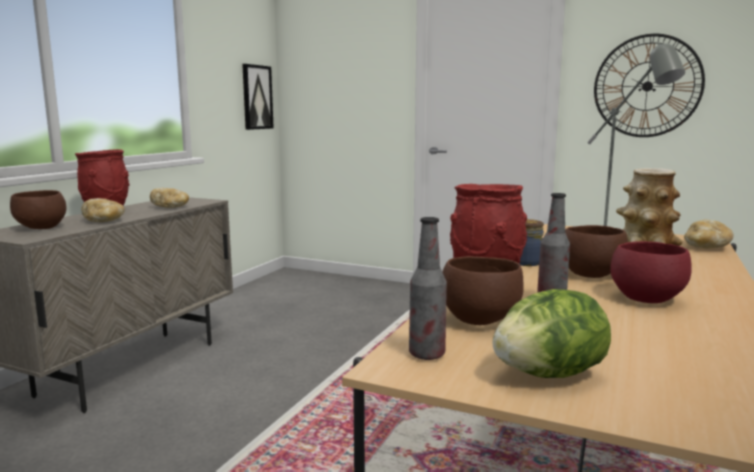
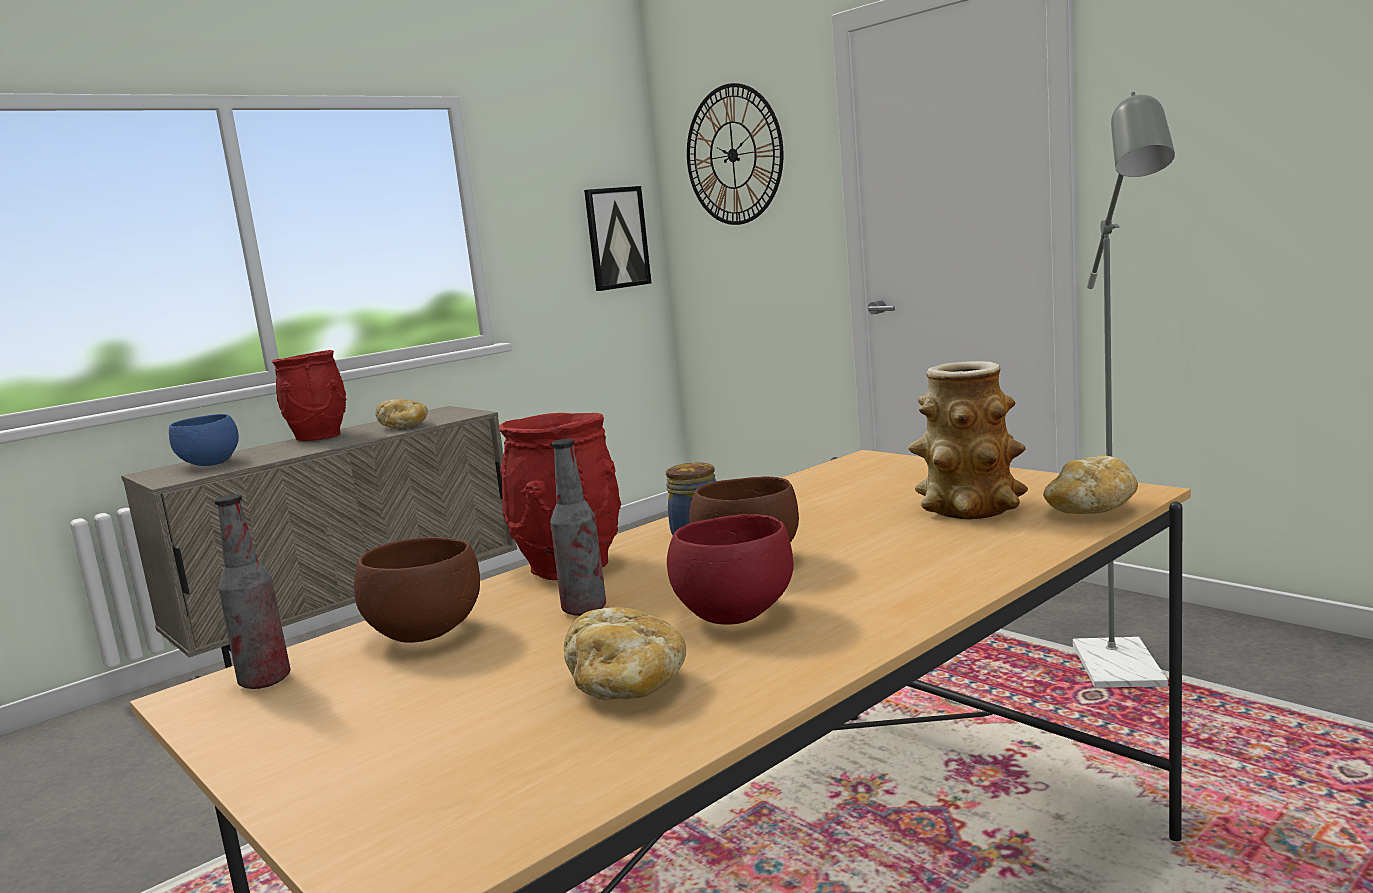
camera: 25 degrees right, 0 degrees up
brown bowl [10,190,66,229] -> blue bowl [169,414,239,466]
bread [81,198,125,222] -> bread moved to [564,607,686,700]
lettuce [492,289,611,378] -> none
wall clock [594,34,705,137] -> wall clock moved to [687,83,784,225]

